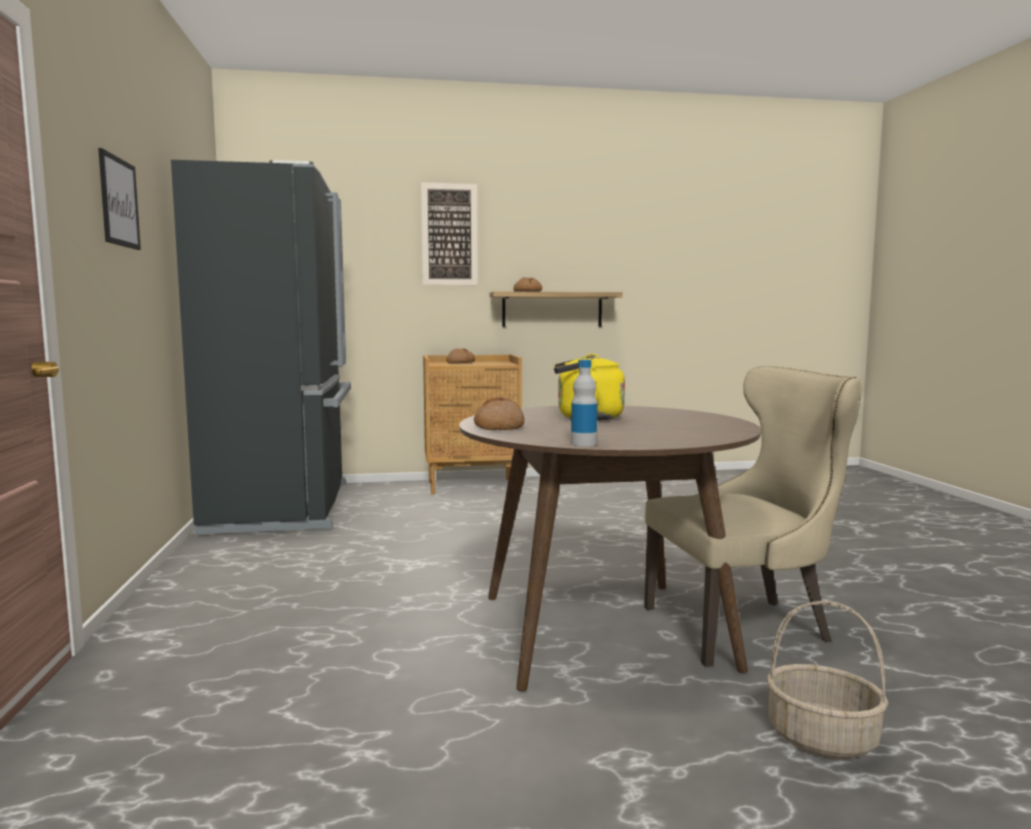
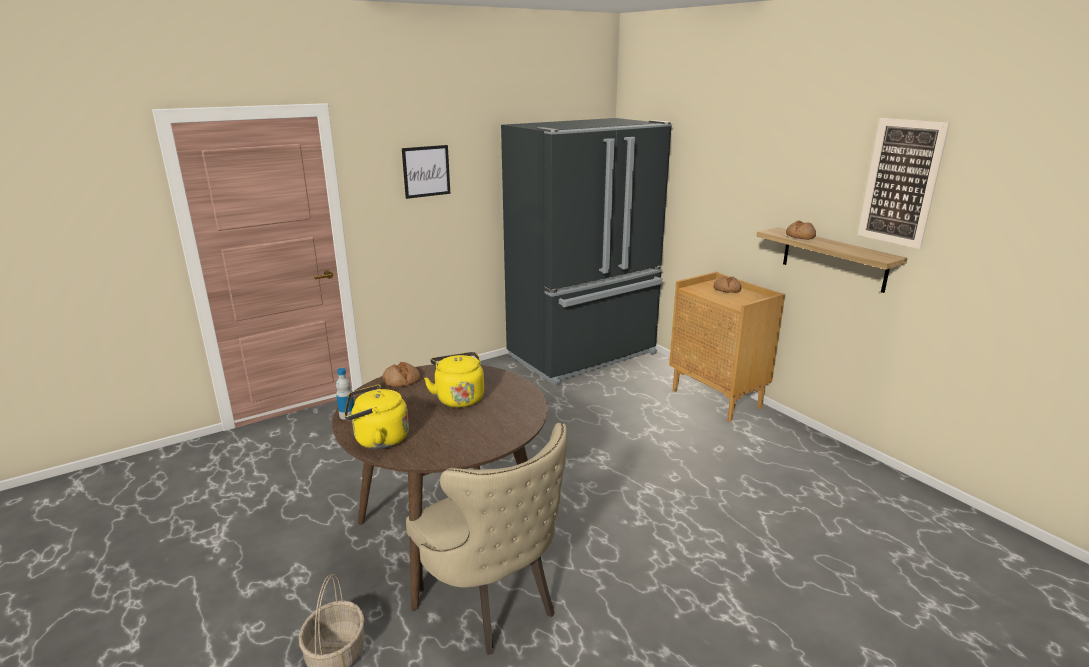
camera: 65 degrees right, 15 degrees up
picture [421,182,478,285] -> picture moved to [858,118,950,249]
none -> yellow kettle [344,385,409,449]

